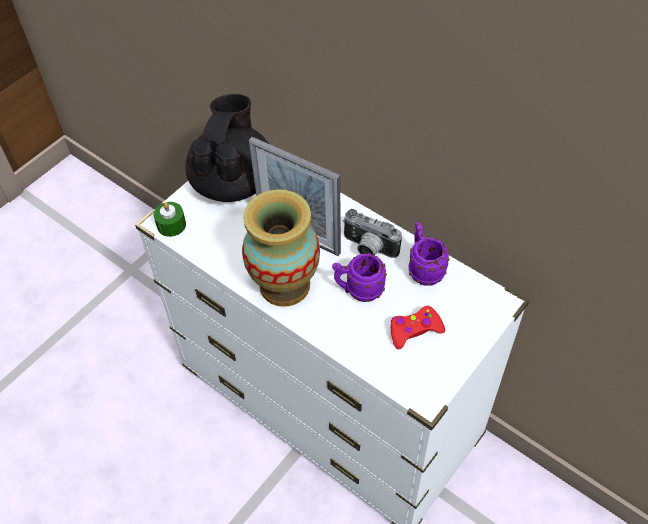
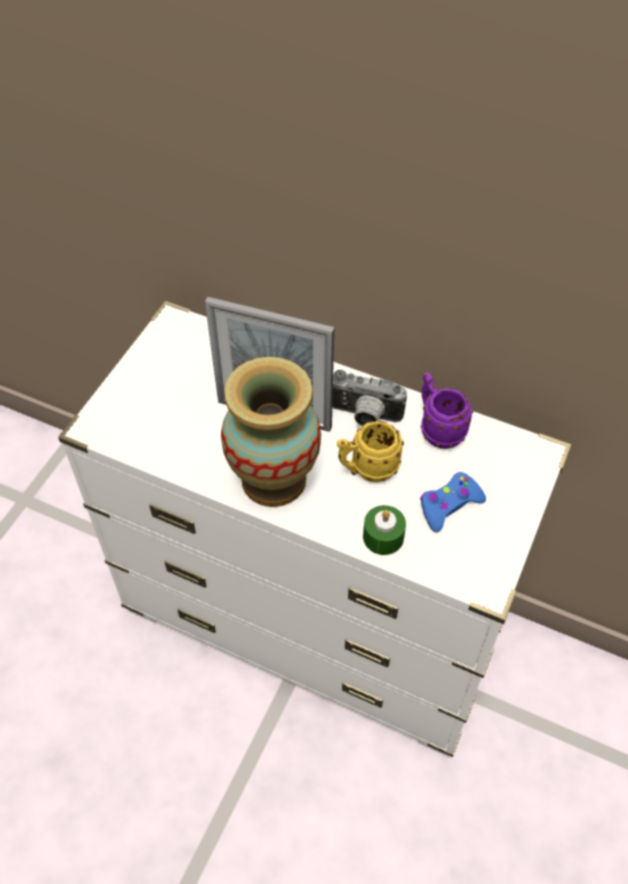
camera: 15 degrees left, 0 degrees up
green candle [153,202,186,237] -> green candle moved to [363,505,406,555]
black teapot [185,94,269,202] -> none
purple mug [332,253,387,302] -> yellow mug [337,421,404,482]
red game controller [391,306,445,349] -> blue game controller [420,472,486,532]

